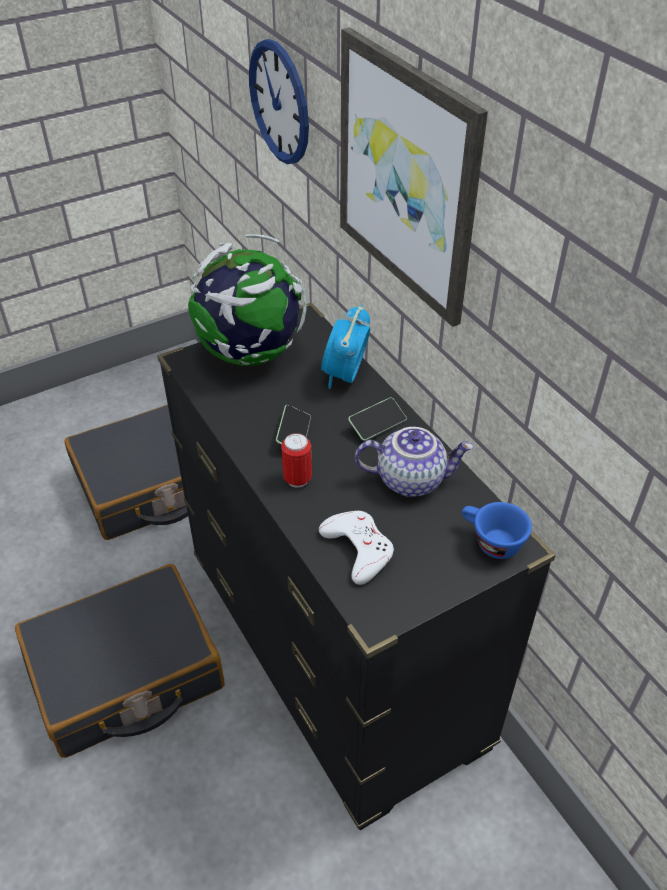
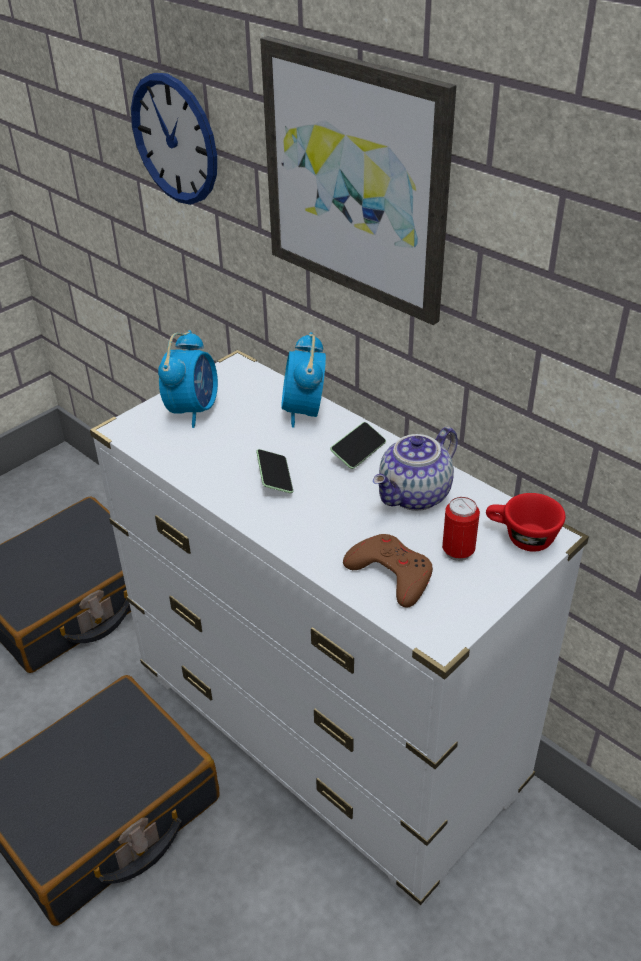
camera: 15 degrees left, 5 degrees down
black dresser [157,303,556,830] -> white dresser [90,350,589,908]
globe [188,234,306,366] -> alarm clock [158,330,218,428]
can [281,433,312,488] -> can moved to [442,497,480,561]
white game controller [319,511,394,585] -> brown game controller [343,534,433,608]
teapot [355,427,474,497] -> teapot turned 150 degrees clockwise [373,427,458,511]
blue cup [462,502,532,559] -> red cup [486,493,566,552]

